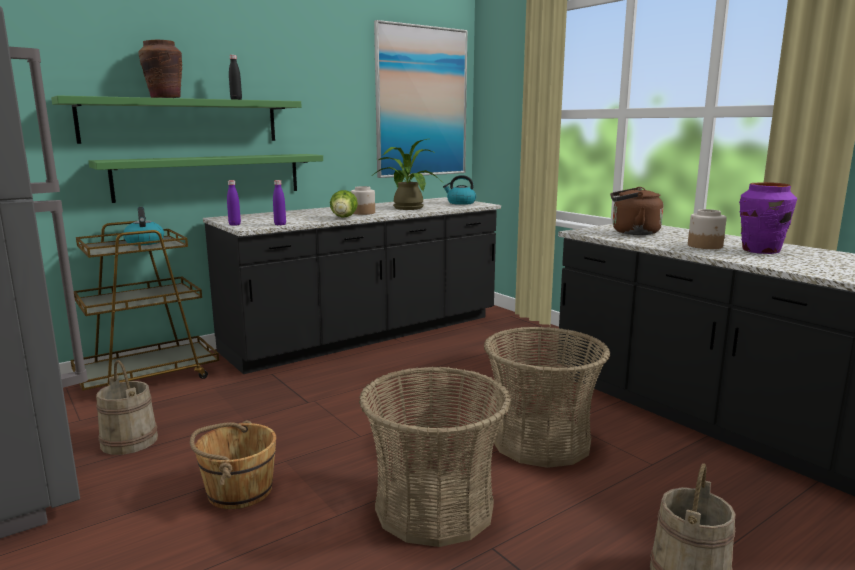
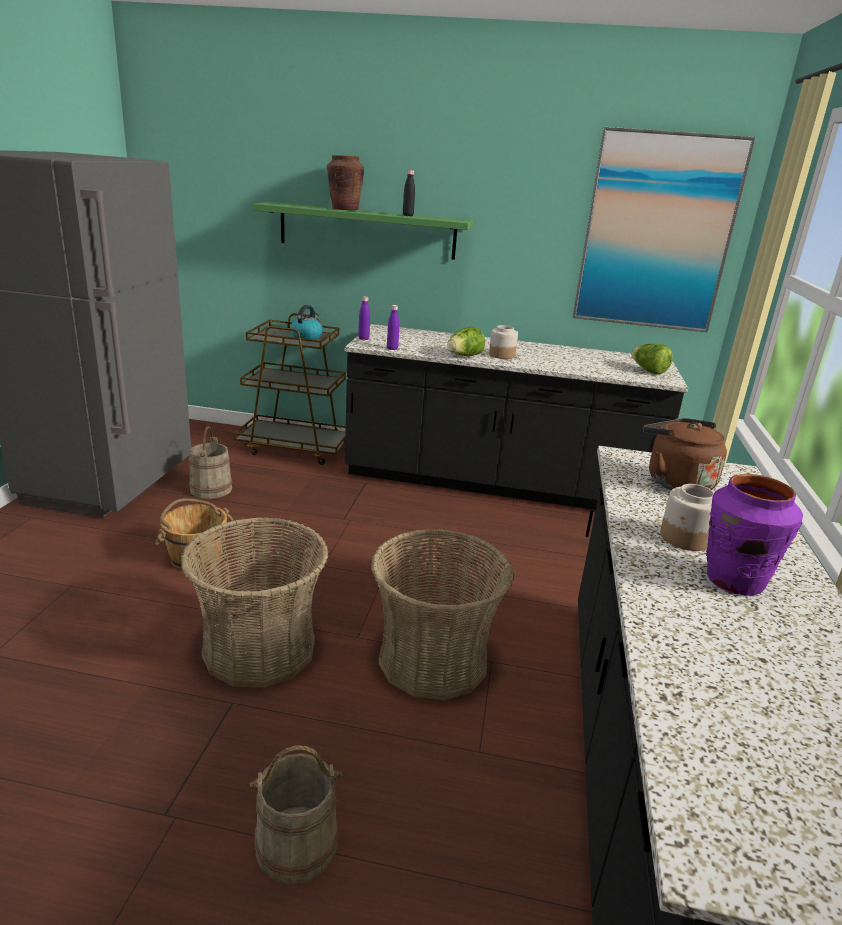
camera: 45 degrees right, 10 degrees up
green shelf [88,154,323,203] -> none
potted plant [373,139,440,210] -> none
kettle [443,175,476,205] -> lettuce [631,344,673,375]

